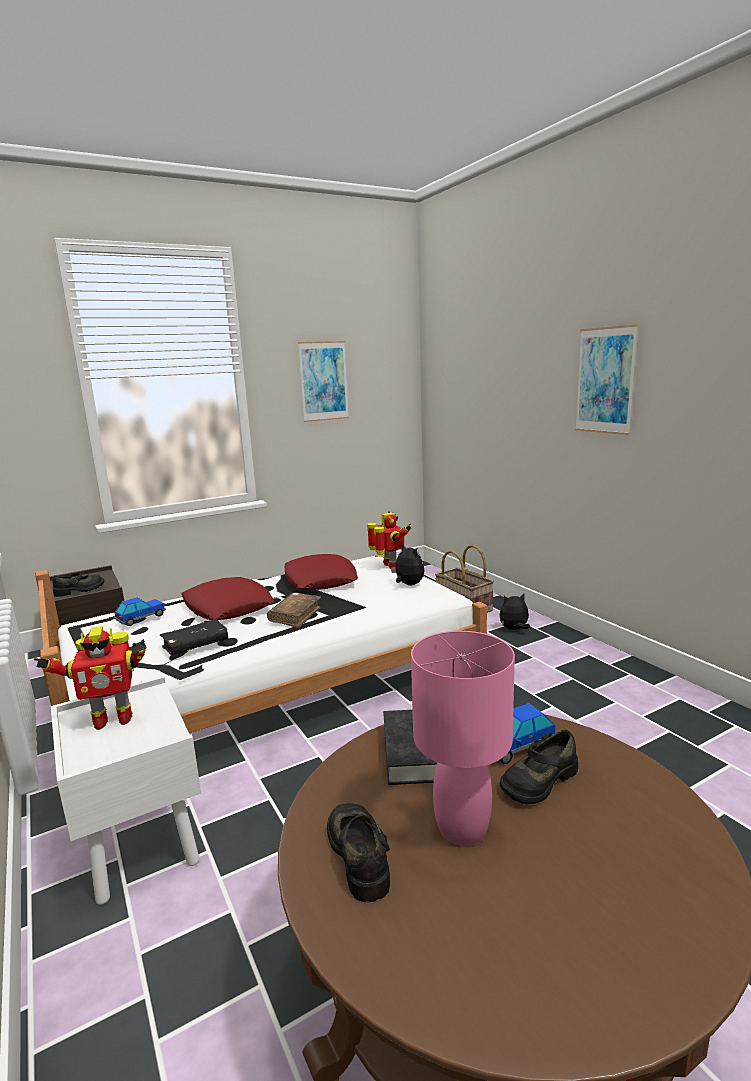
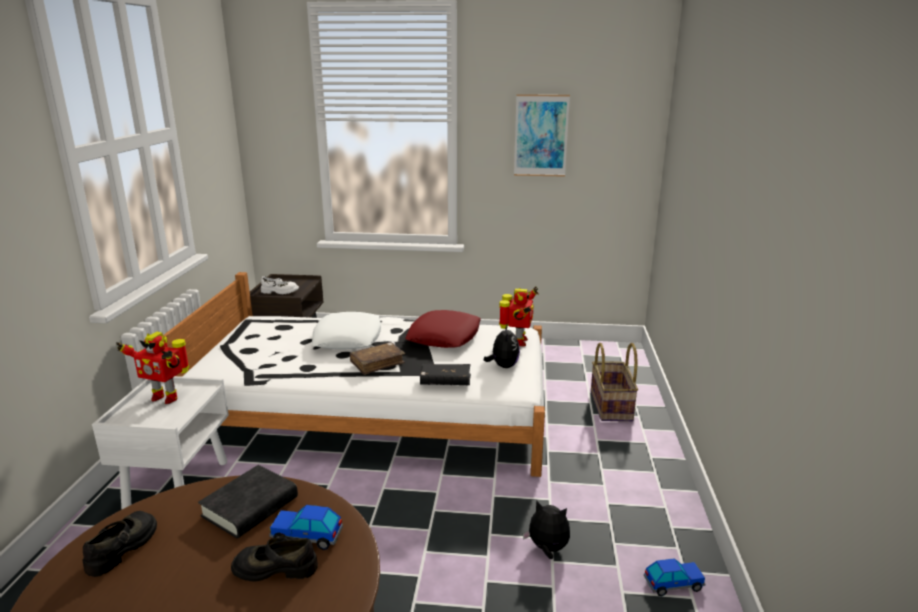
camera: 35 degrees right, 5 degrees up
black shoe [52,573,105,597] -> white shoe [261,276,299,294]
toy car [114,597,166,626] -> toy car moved to [644,558,706,597]
black book [160,619,229,655] -> black book moved to [419,364,471,385]
red pillow [181,577,274,620] -> white pillow [312,312,381,349]
pink table lamp [411,631,515,846] -> none
plush toy [499,593,530,630] -> plush toy moved to [523,500,570,559]
picture [575,324,638,435] -> none

